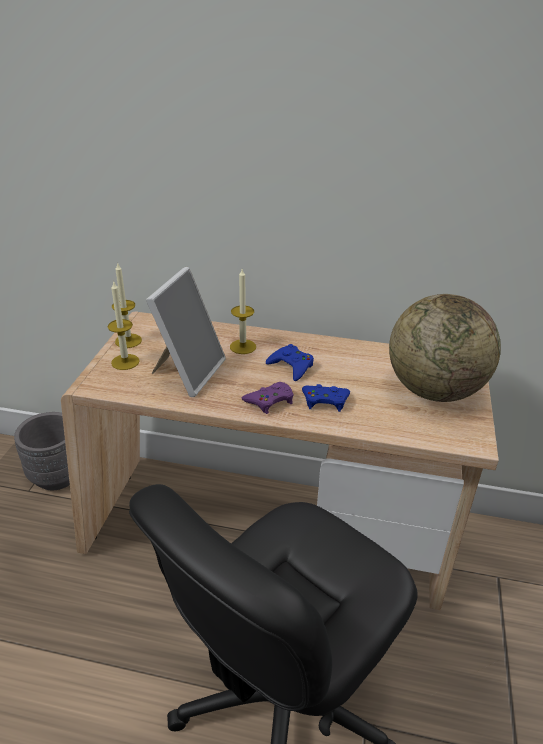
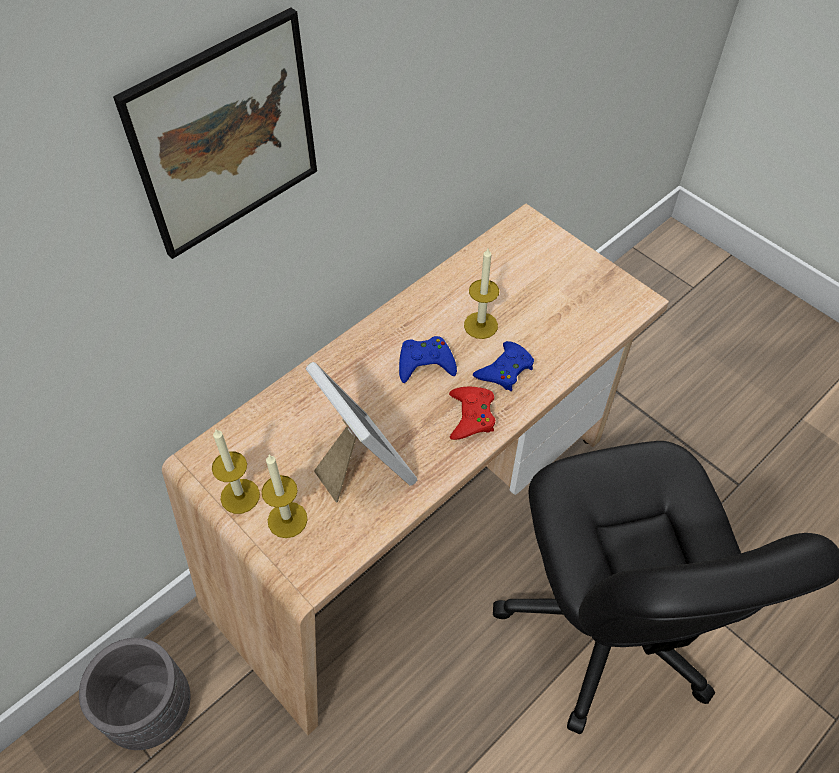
camera: 55 degrees left, 20 degrees up
candle [230,269,256,354] -> candle moved to [464,248,499,339]
purple game controller [241,382,294,414] -> red game controller [449,387,495,440]
globe [389,294,501,402] -> none
none -> picture [113,7,317,259]

